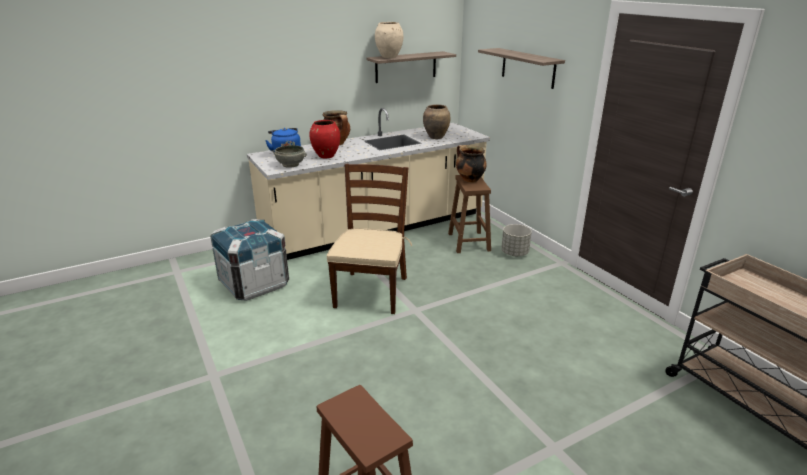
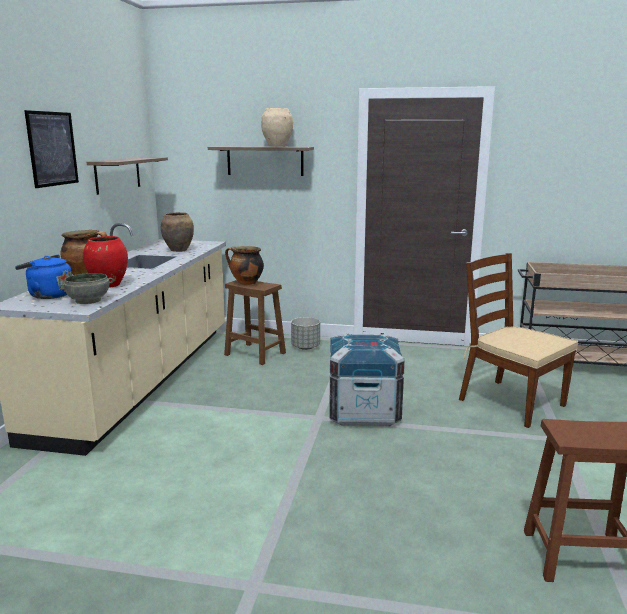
camera: 50 degrees left, 10 degrees down
crate [210,219,289,301] -> crate moved to [329,334,405,426]
brown chair [326,164,412,314] -> brown chair moved to [459,253,578,428]
beige vase [375,22,404,58] -> beige vase moved to [261,108,293,147]
none -> picture [24,110,79,188]

